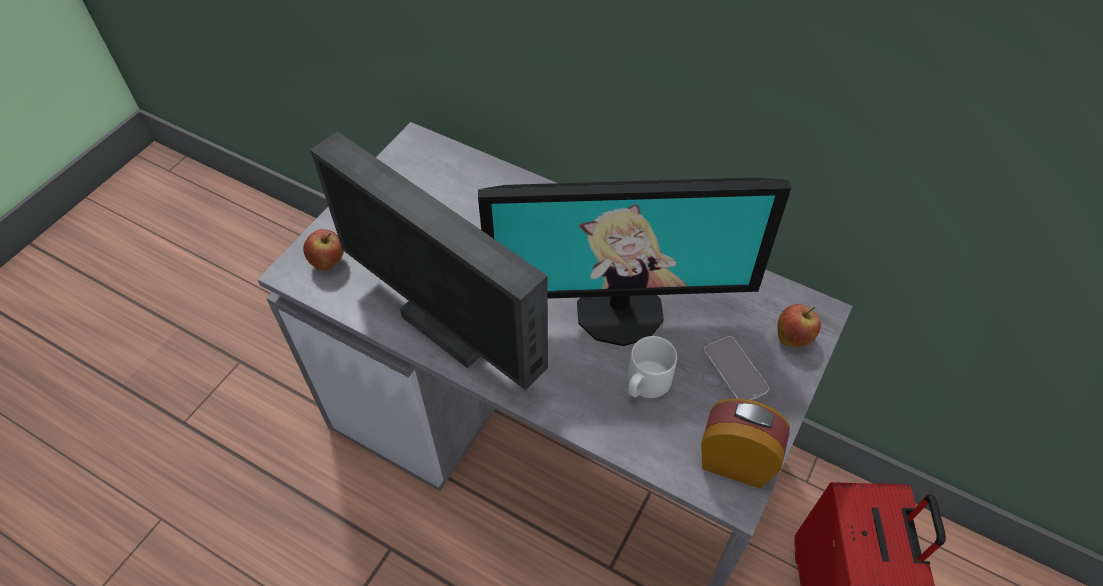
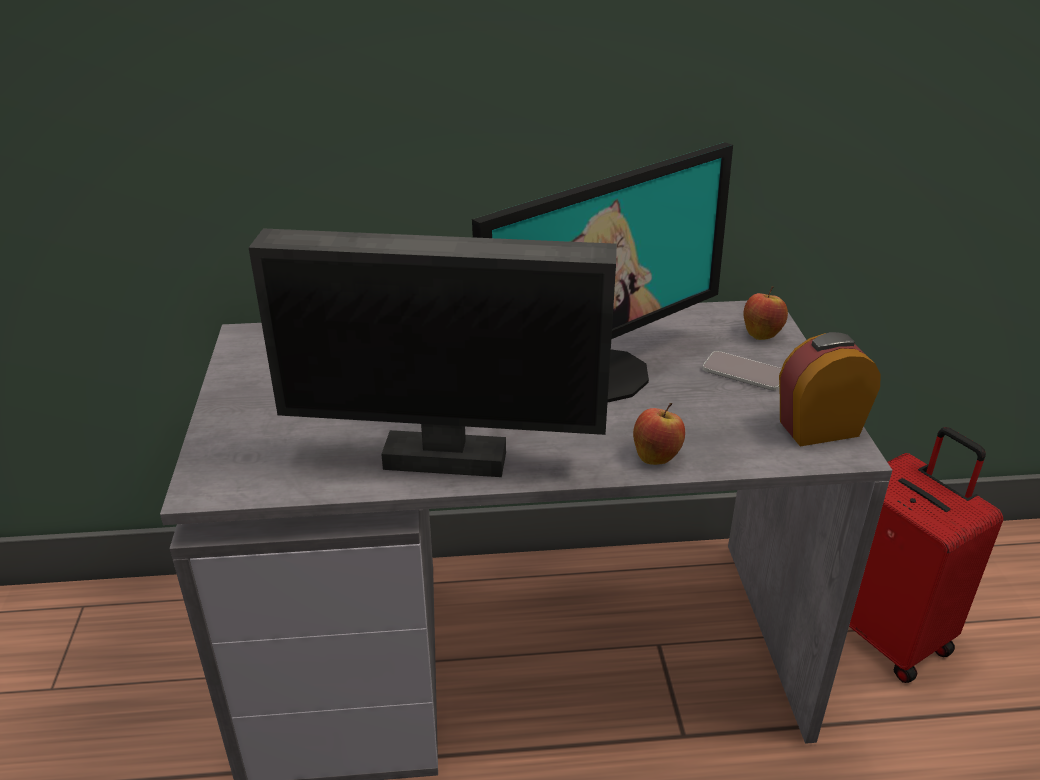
camera: 35 degrees left, 20 degrees down
apple [303,229,344,271] -> apple moved to [633,403,685,465]
grey mug [628,336,677,398] -> none

